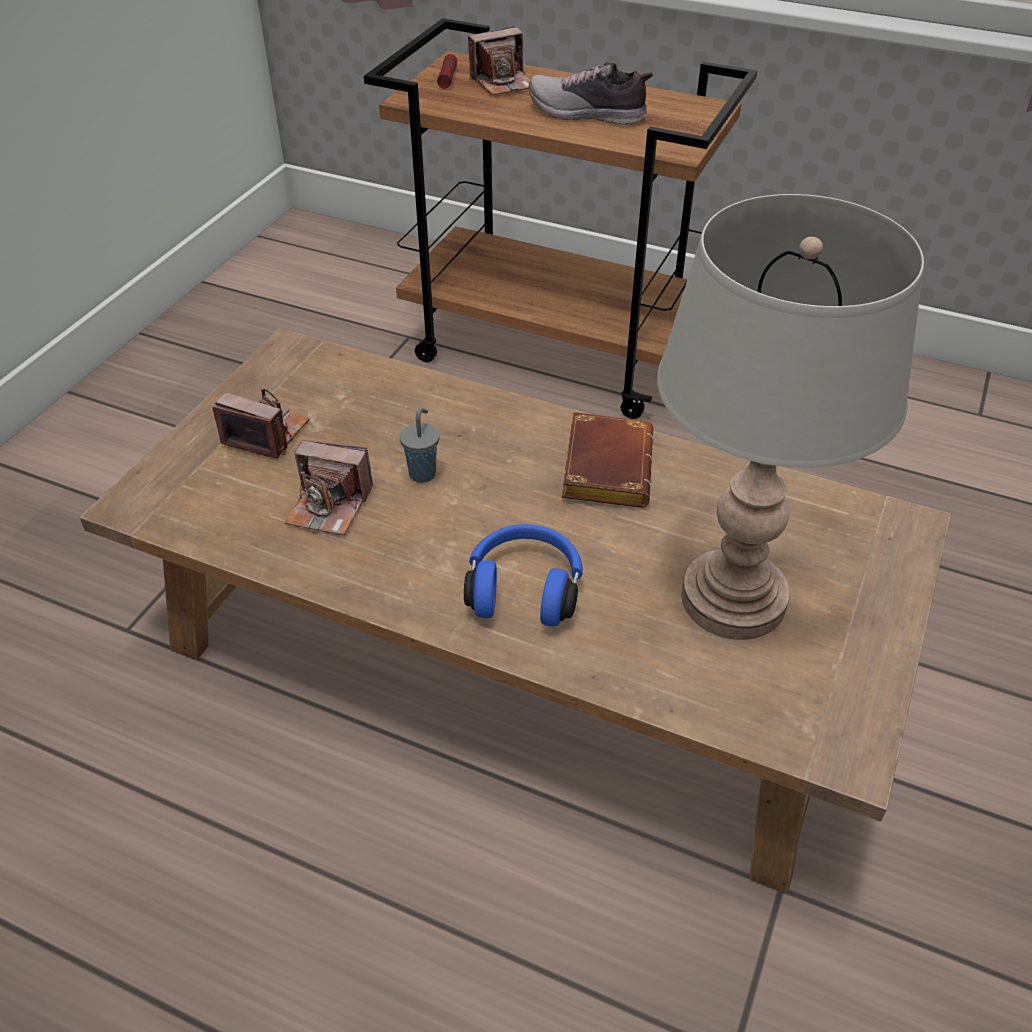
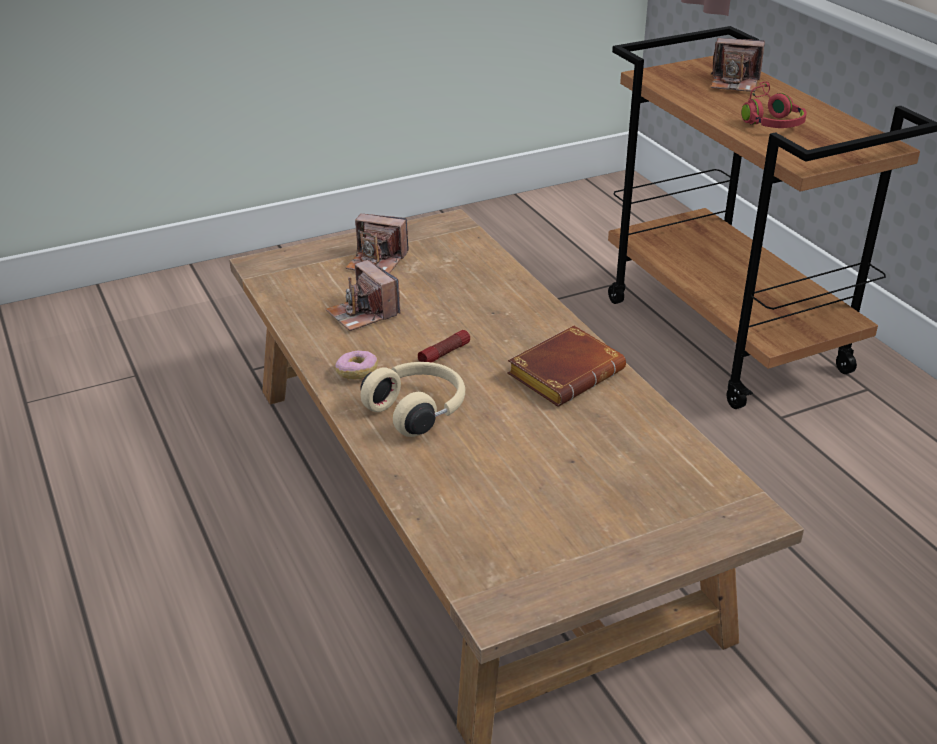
camera: 40 degrees right, 10 degrees down
camera [213,388,310,459] -> camera turned 135 degrees clockwise [346,214,409,273]
grey cup [400,407,439,483] -> none
flashlight [437,54,458,89] -> flashlight moved to [418,330,470,363]
blue headphones [464,524,583,627] -> beige headphones [360,362,465,437]
shoe [528,62,653,125] -> red headphones [741,81,807,128]
grey table lamp [657,194,924,640] -> none
none -> donut [335,351,378,379]

